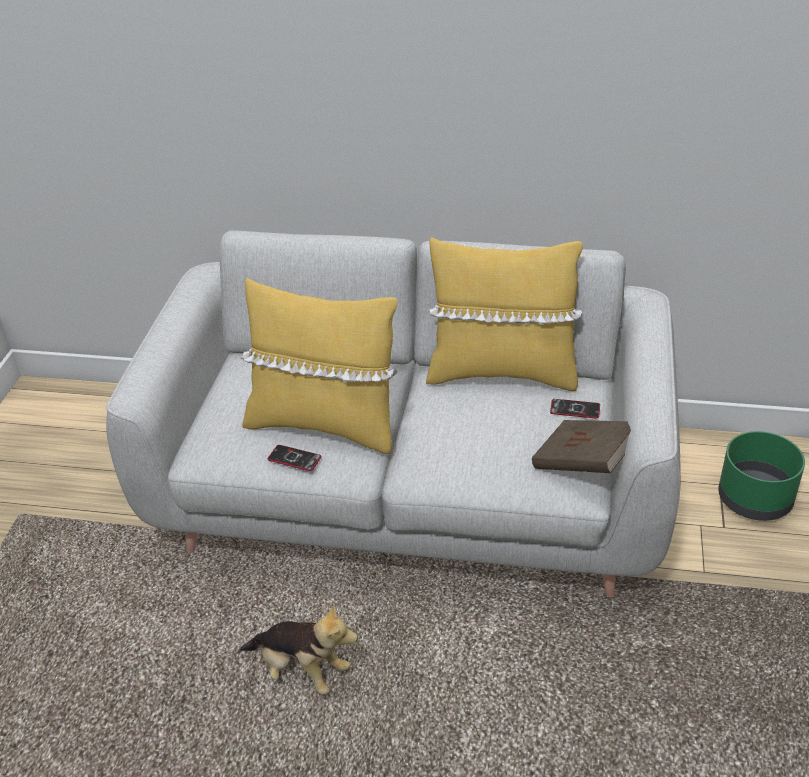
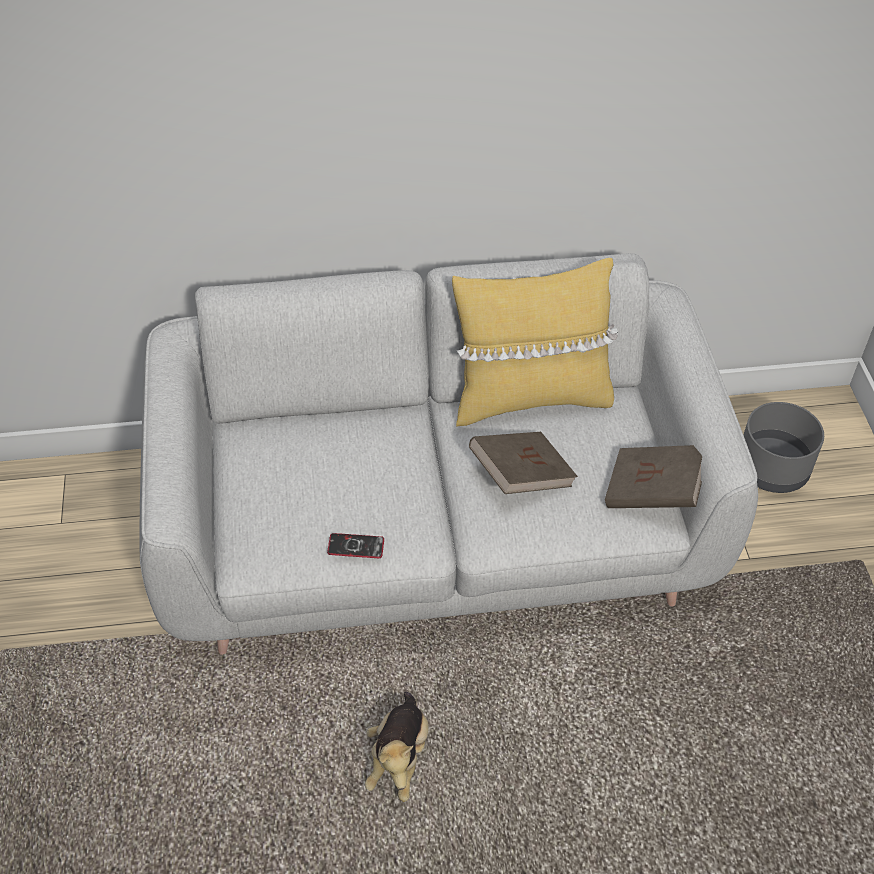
camera: 20 degrees left, 10 degrees up
plush toy [240,603,358,695] -> plush toy turned 90 degrees clockwise [365,692,429,802]
yellow pillow [241,278,398,454] -> none
phone [550,399,600,419] -> none
green planter [718,431,805,521] -> grey planter [743,402,824,493]
none -> brown book [469,432,578,494]

